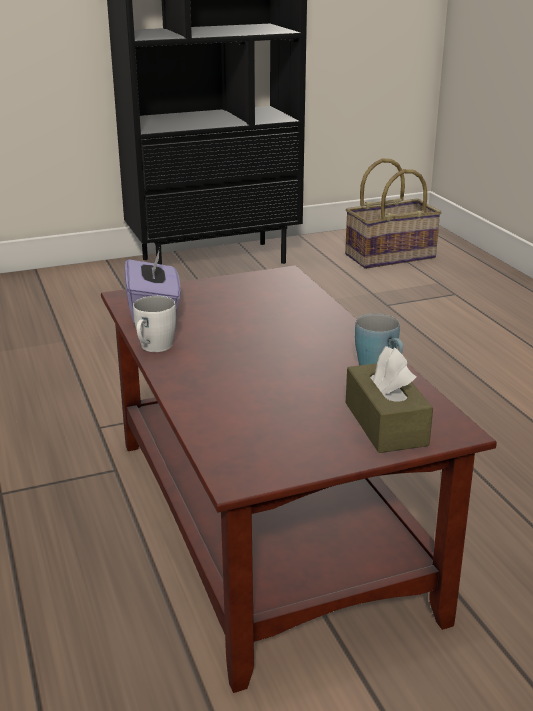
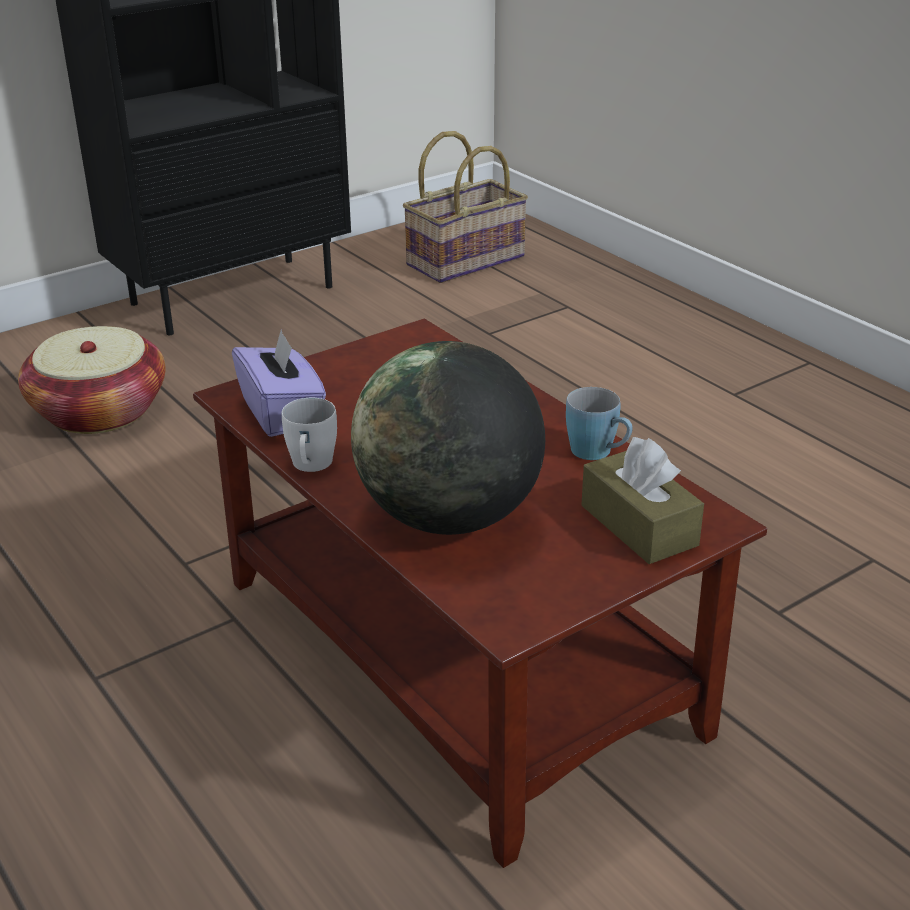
camera: 15 degrees left, 5 degrees up
none -> basket [18,326,165,434]
none -> globe [351,341,545,535]

